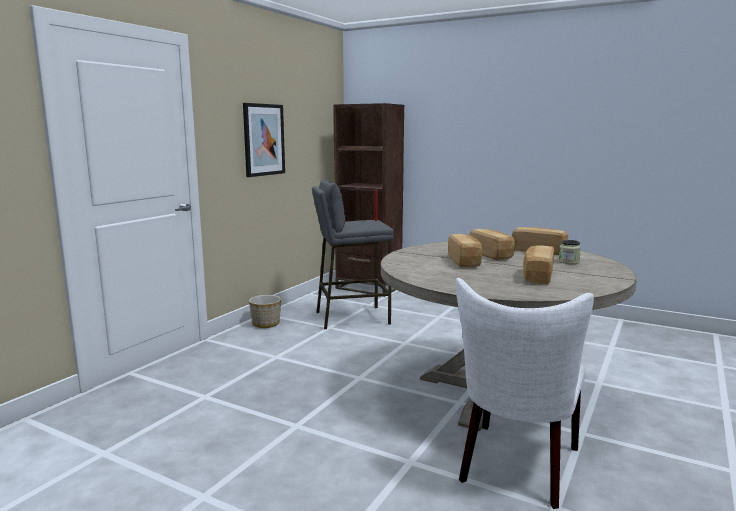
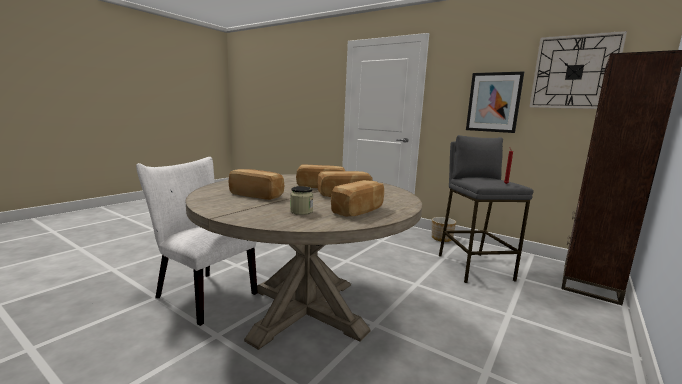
camera: 95 degrees right, 0 degrees up
none -> wall clock [529,31,627,109]

